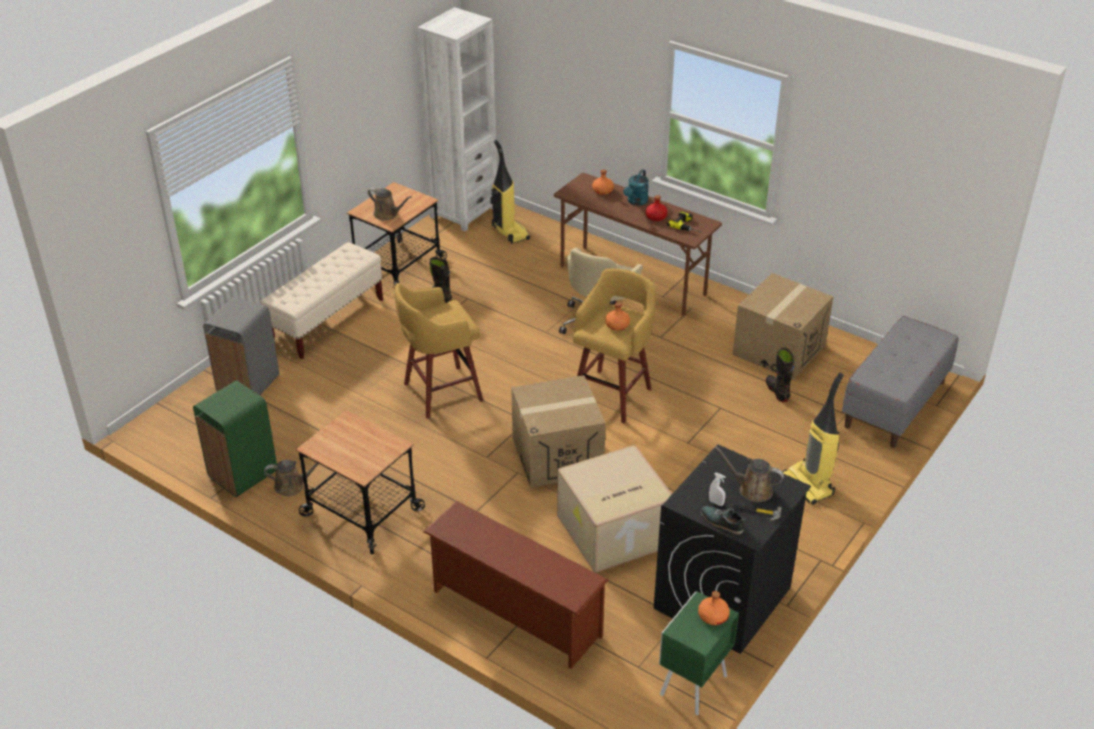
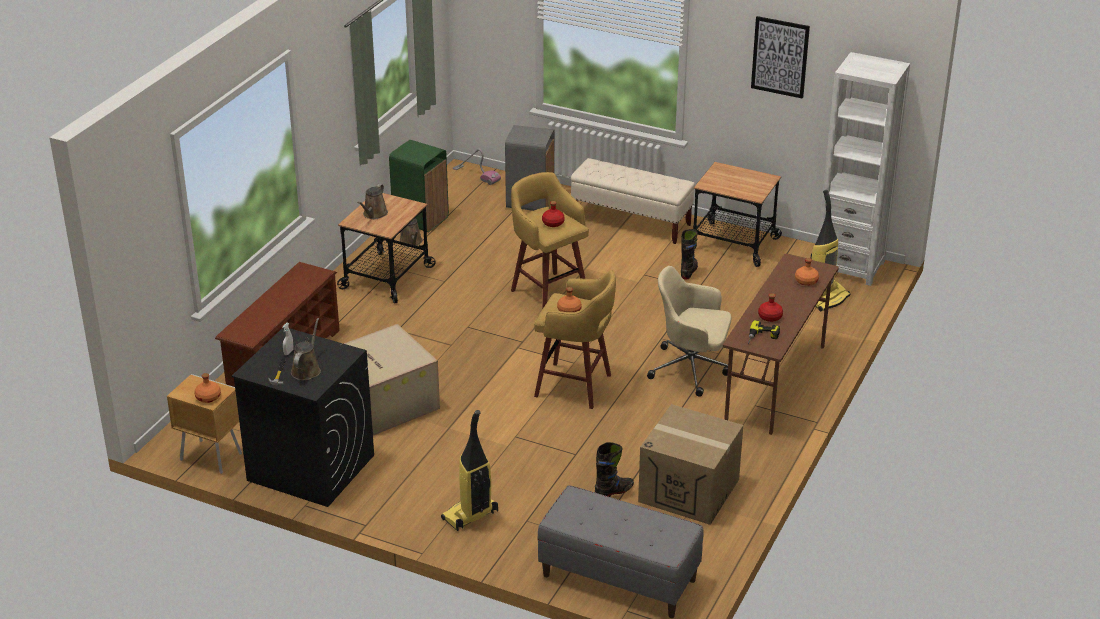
camera: 80 degrees right, 5 degrees down
brown watering can [368,188,412,220] -> brown watering can moved to [357,184,388,219]
cardboard box [511,375,606,488] -> none
turquoise watering can [623,169,649,206] -> none
green nightstand [659,591,739,716] -> brown nightstand [167,374,242,474]
shoe [701,506,745,535] -> none
none -> vacuum cleaner [453,149,501,185]
none -> red bottle [542,201,565,227]
none -> picture [751,16,810,99]

